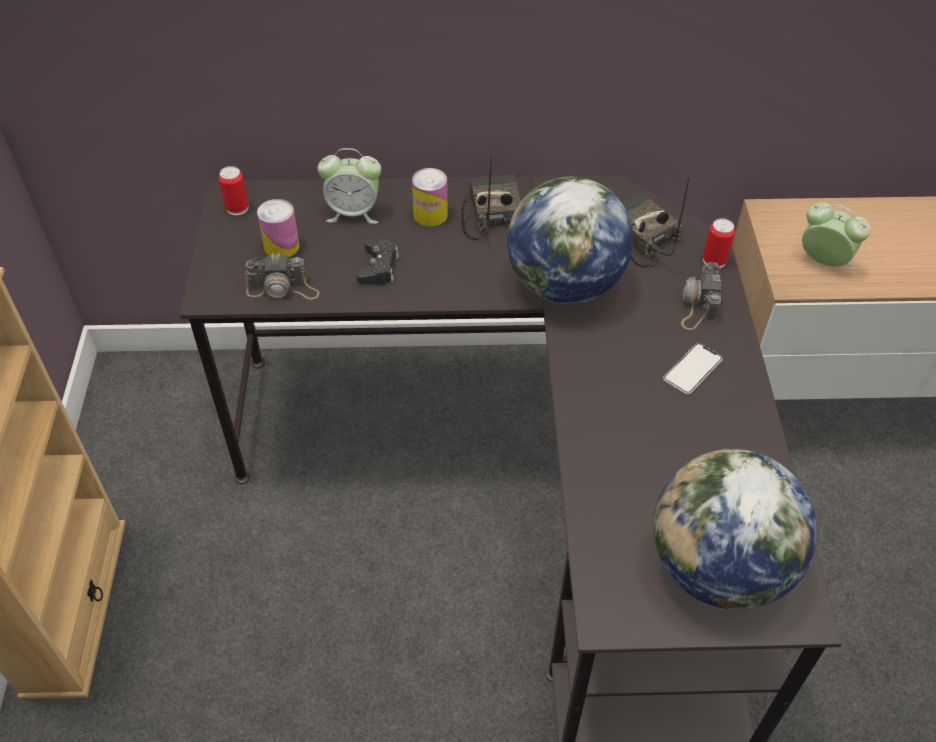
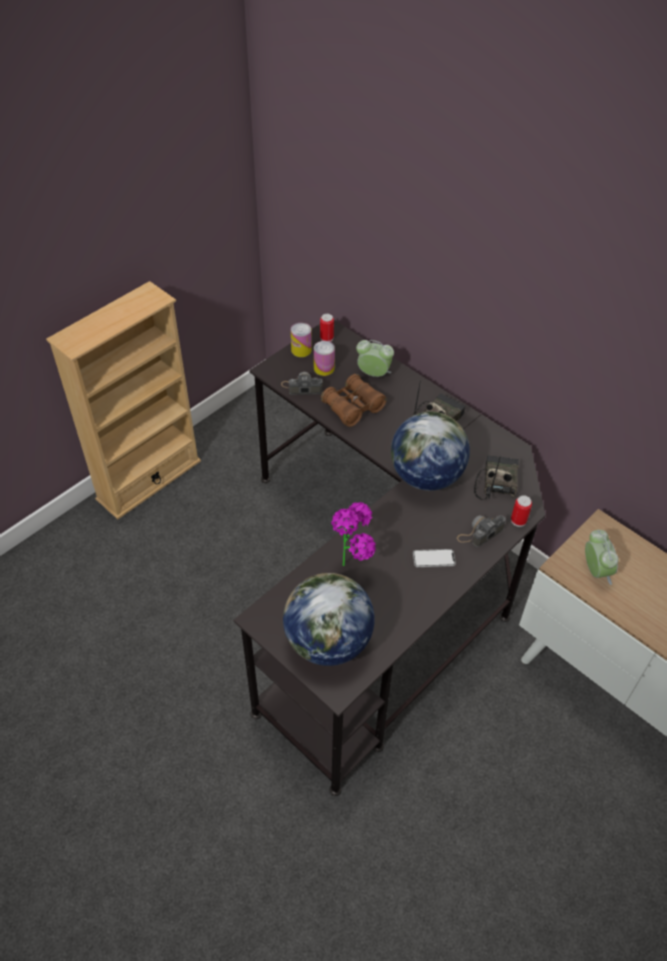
camera: 45 degrees right, 0 degrees up
camera [245,253,320,300] -> camera turned 135 degrees clockwise [281,372,324,395]
alarm clock [317,148,381,224] -> alarm clock turned 150 degrees clockwise [356,340,394,377]
black game controller [356,239,399,285] -> brown binoculars [321,374,387,427]
can [412,168,448,226] -> can moved to [291,323,312,357]
none -> potted plant [331,502,376,566]

